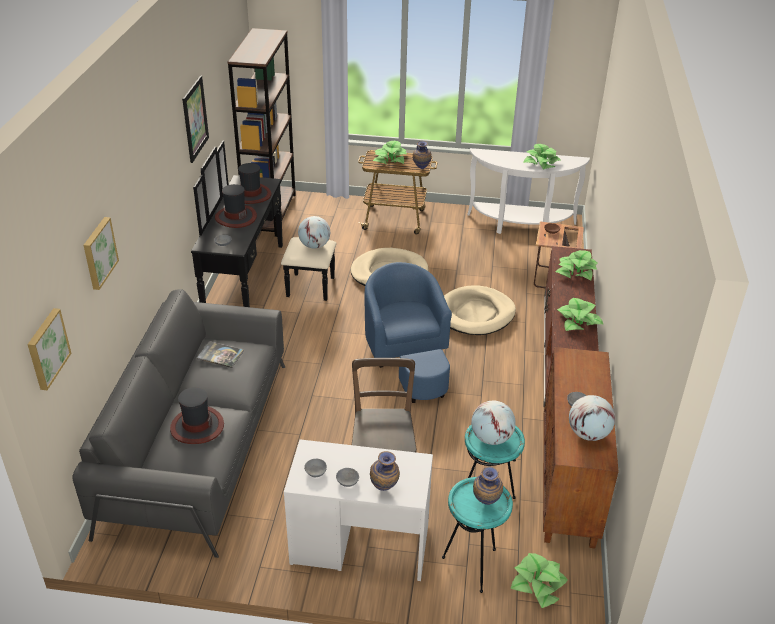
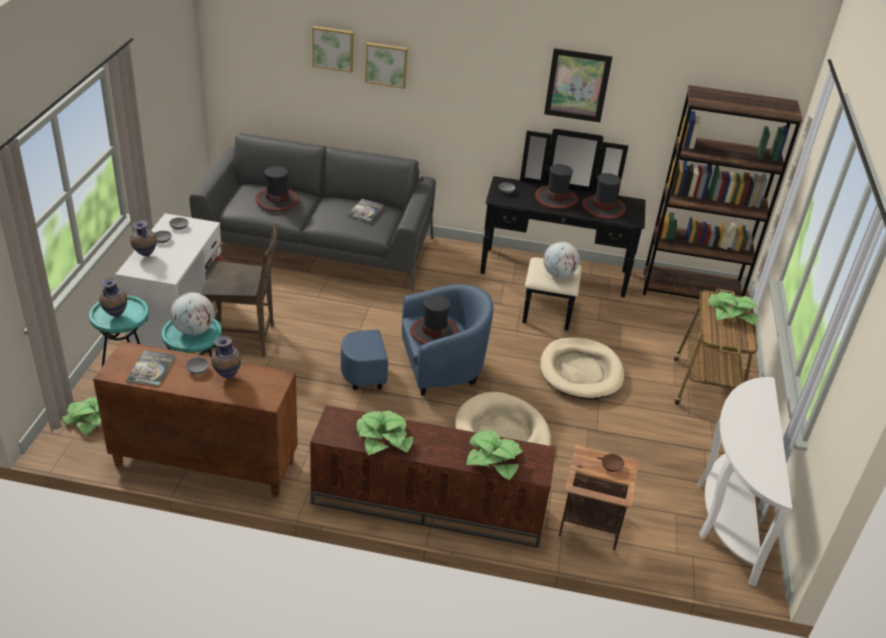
camera: 90 degrees right, 0 degrees up
picture [27,308,71,390] -> picture moved to [365,42,408,89]
vase [413,141,432,169] -> vase moved to [211,336,241,380]
potted plant [523,144,562,169] -> none
globe [569,395,615,441] -> book [126,350,176,387]
none -> hat [410,295,459,345]

